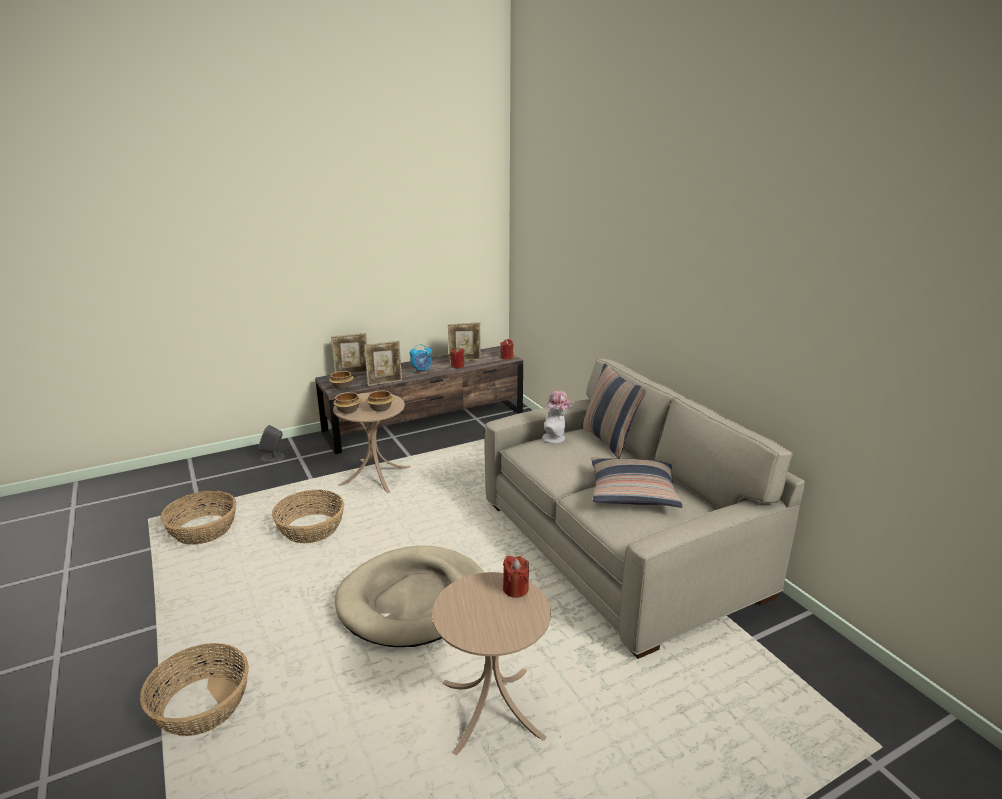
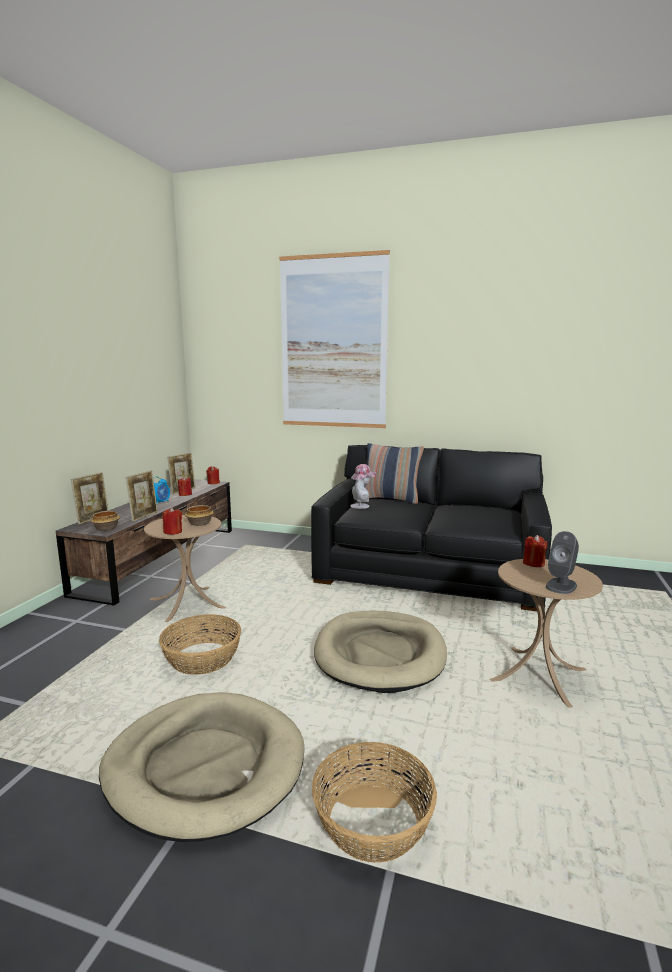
camera: 45 degrees left, 10 degrees down
basket [160,491,236,545] -> none
grey speaker [258,425,285,462] -> grey speaker moved to [546,531,579,594]
bowl [333,392,361,414] -> red candle [162,507,182,535]
beige sofa [485,359,805,659] -> black sofa [311,445,552,611]
pillow [591,457,683,508] -> none
none -> beige dog bed [99,692,304,842]
none -> picture [279,250,390,428]

